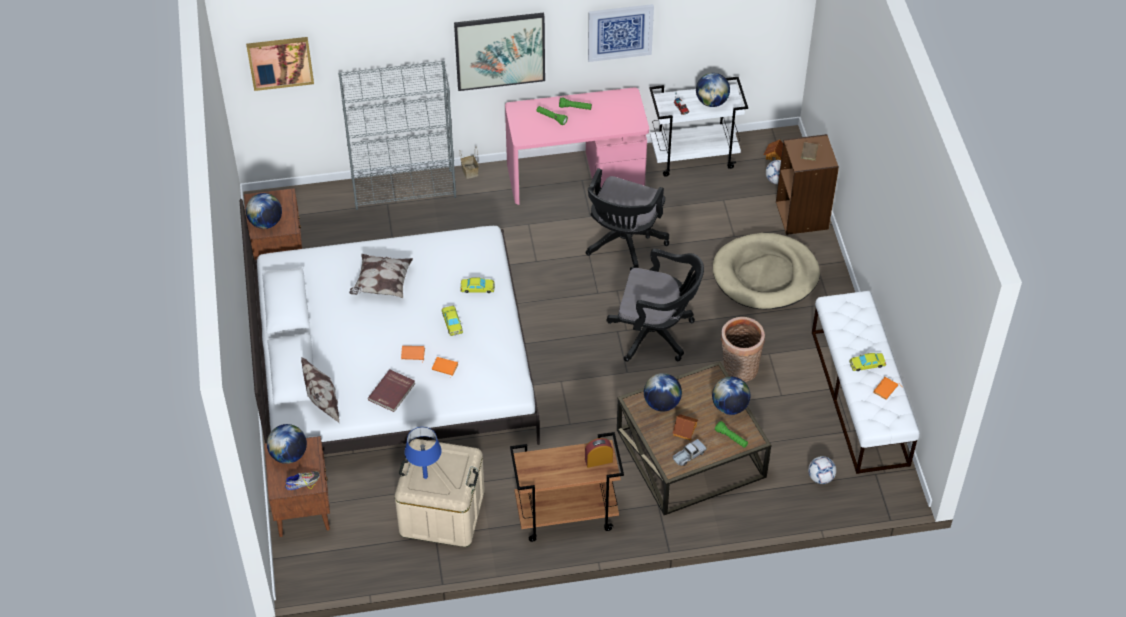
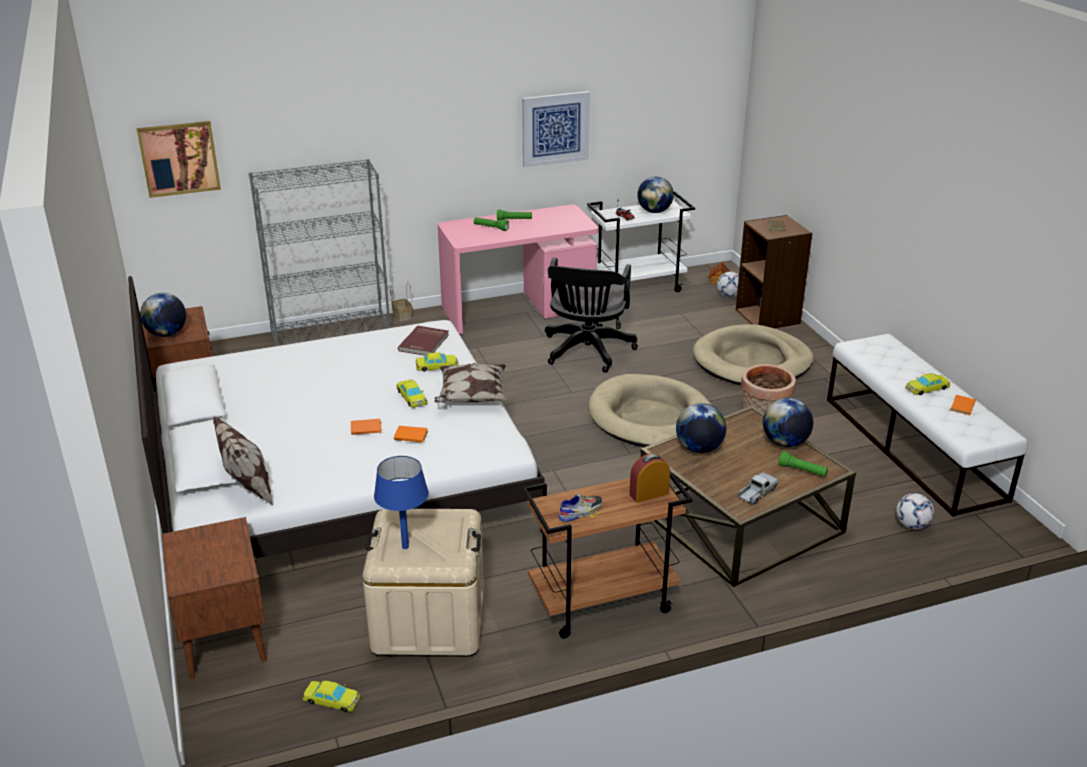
camera: 10 degrees left, 20 degrees down
globe [267,424,307,464] -> none
shoe [285,471,320,490] -> shoe moved to [559,494,603,522]
pillow [349,254,413,298] -> pillow moved to [434,363,507,403]
red book [368,369,415,412] -> red book moved to [398,326,449,356]
picture [454,12,545,91] -> none
black office chair [607,249,704,362] -> beige dog bed [589,374,712,447]
toy house [673,414,698,441] -> none
none -> yellow toy car [302,681,361,712]

